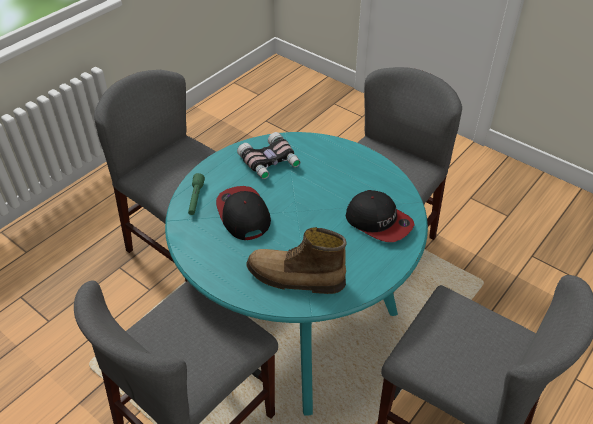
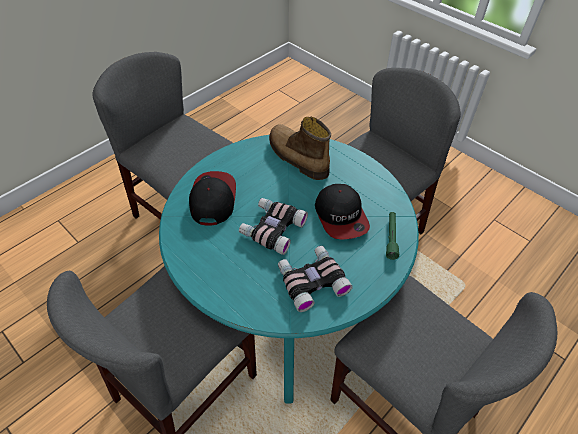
camera: 175 degrees left, 5 degrees up
boot [247,227,347,294] -> boot turned 150 degrees counterclockwise [269,117,331,180]
cap [346,190,415,242] -> cap turned 45 degrees clockwise [189,171,236,226]
none -> binoculars [239,198,308,255]

